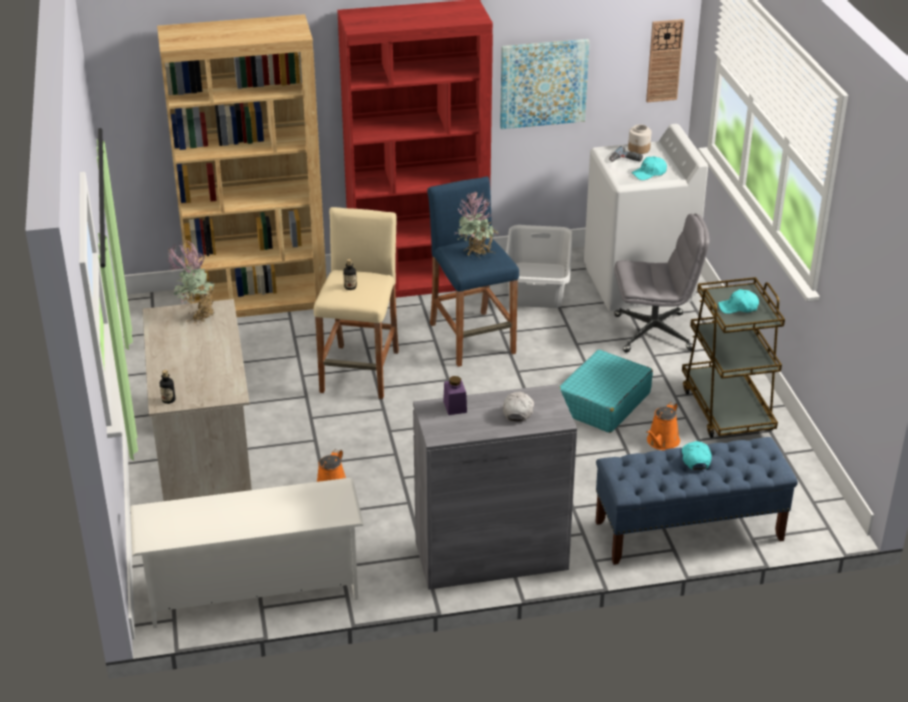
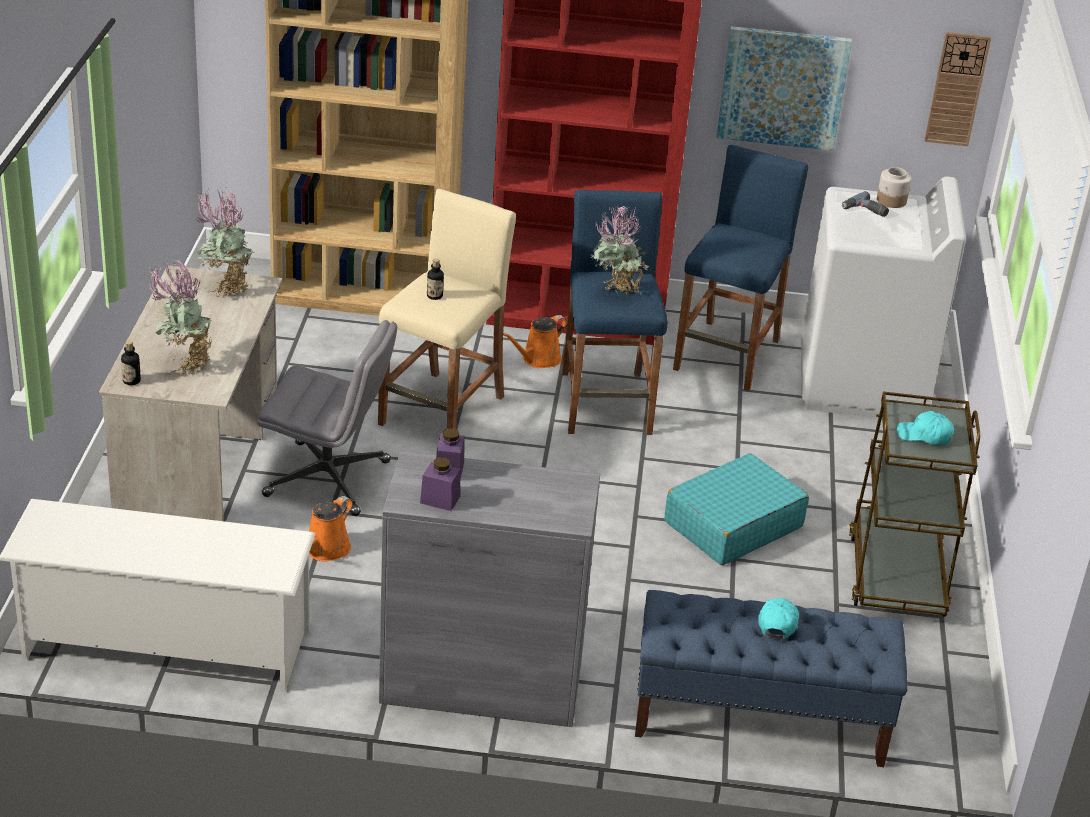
camera: 15 degrees right, 0 degrees up
white cap [503,392,534,422] -> none
grey laundry basket [506,225,573,308] -> blue stool [673,145,808,391]
grey office chair [614,213,710,352] -> grey office chair moved to [257,320,397,516]
turquoise cap [632,156,667,180] -> none
orange watering can [646,402,680,450] -> orange watering can moved to [503,315,567,368]
none -> potted plant [148,260,215,375]
none -> purple jar [420,457,460,511]

